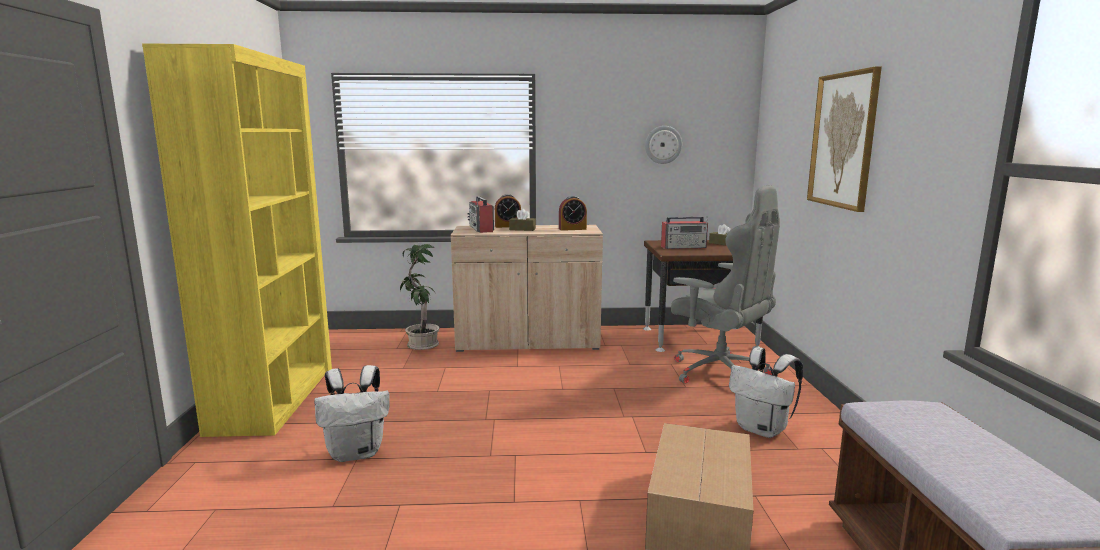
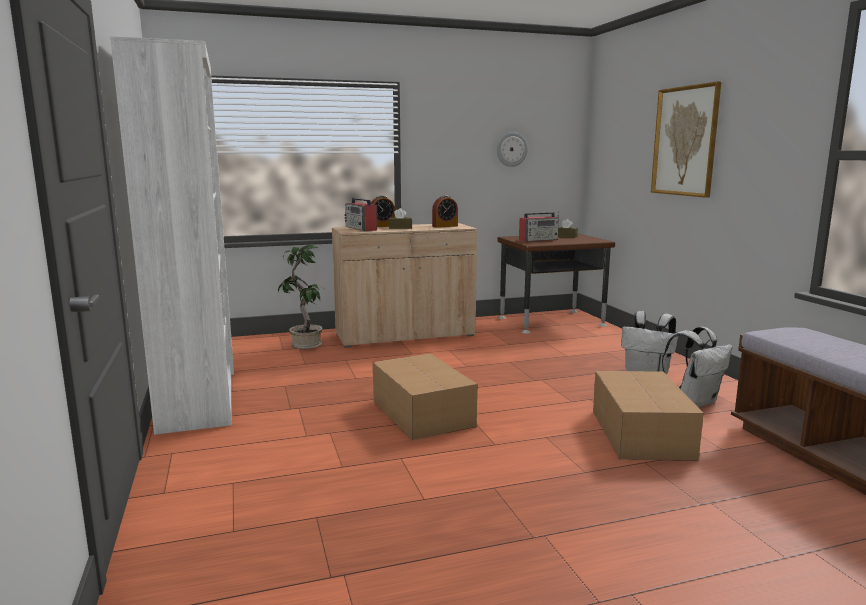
camera: 15 degrees left, 0 degrees up
yellow bookcase [142,43,332,437] -> white bookcase [110,36,234,435]
white backpack [314,365,390,462] -> white backpack moved to [662,327,732,407]
grey office chair [671,185,780,384] -> none
none -> cardboard box [373,354,477,440]

